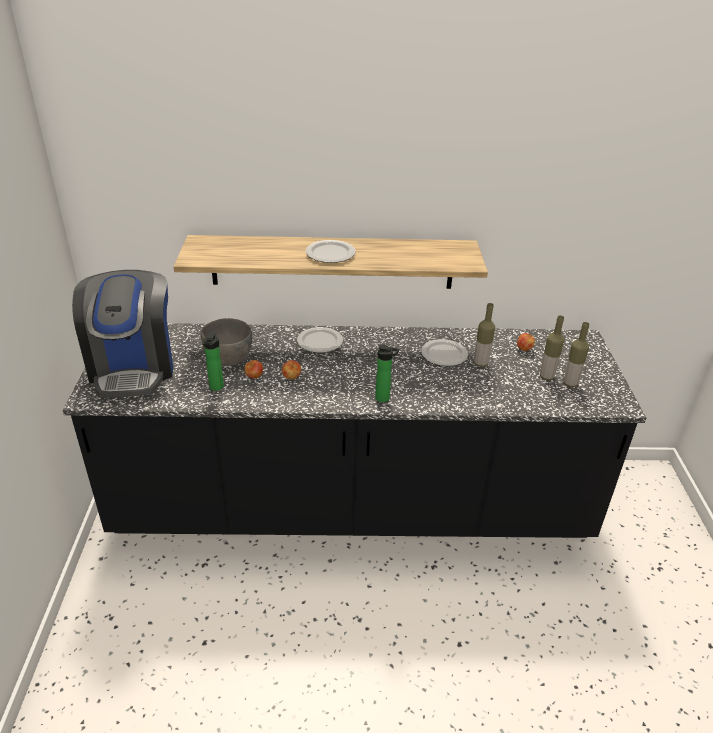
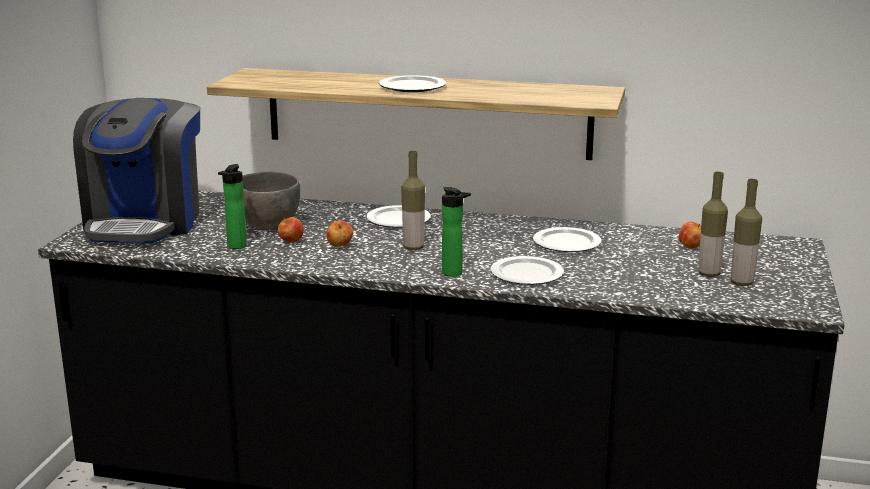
camera: 15 degrees right, 15 degrees down
bottle [474,303,495,367] -> bottle moved to [401,151,425,250]
none -> plate [490,256,564,285]

